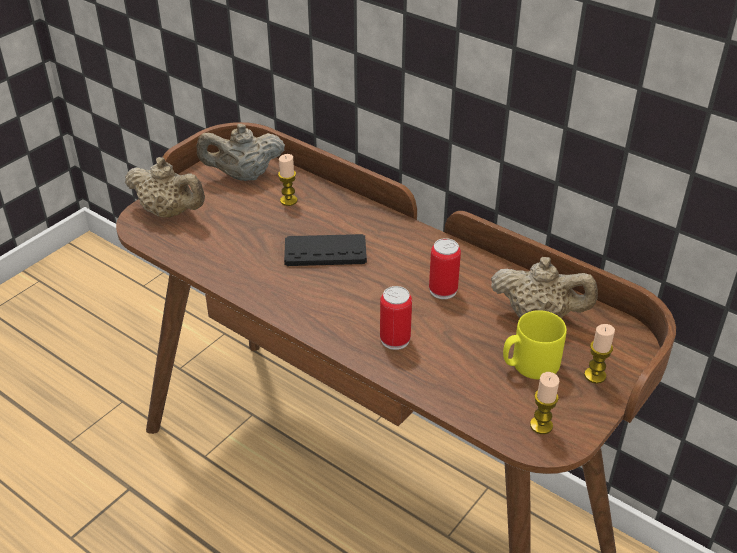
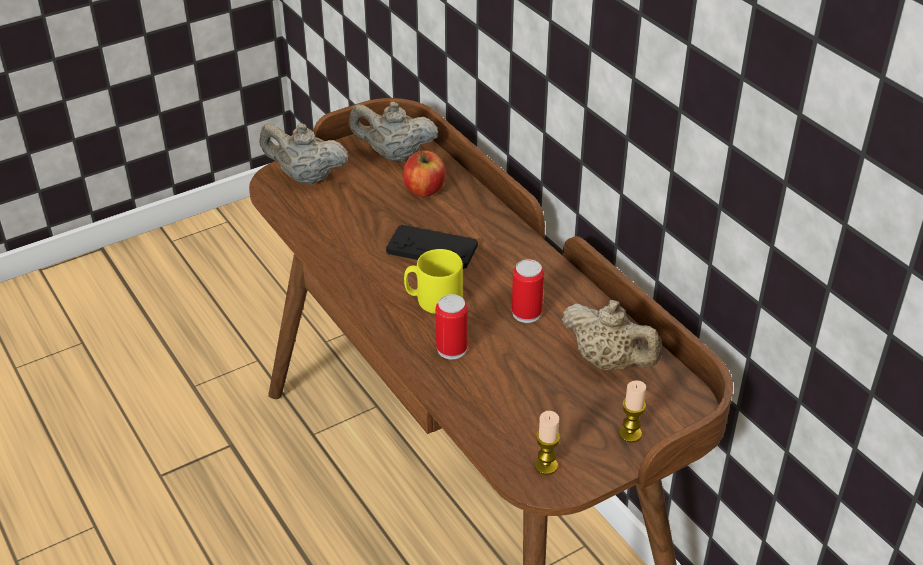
camera: 20 degrees right, 0 degrees up
beige teapot [125,157,205,218] -> beige teapot turned 150 degrees clockwise [259,123,348,185]
candle [278,154,297,206] -> apple [403,150,445,197]
yellow mug [503,310,567,380] -> yellow mug moved to [404,249,463,314]

